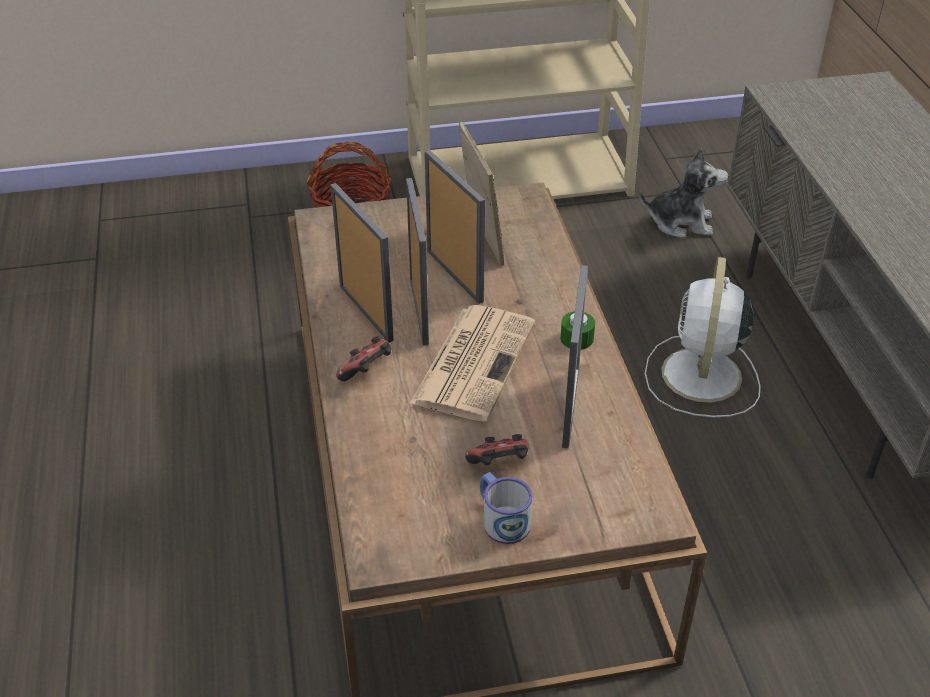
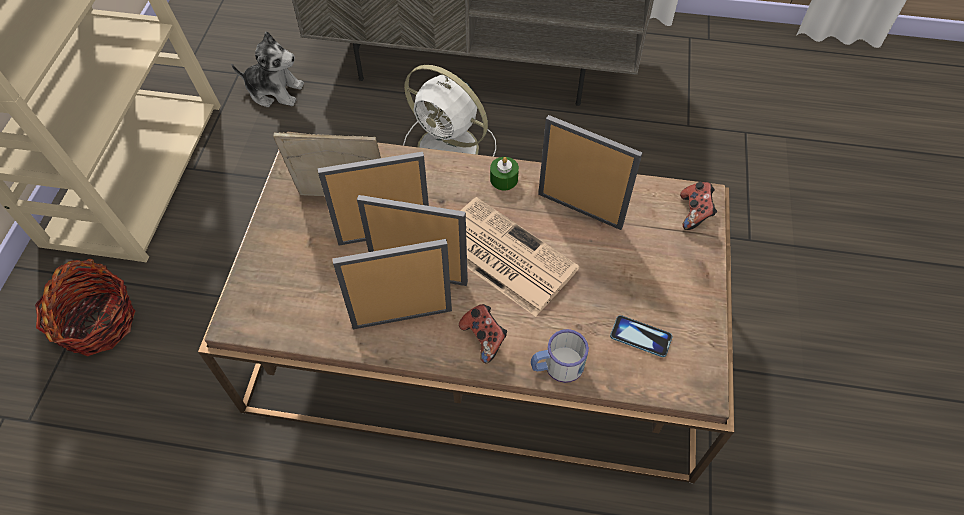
camera: 70 degrees left, 15 degrees up
game controller [465,434,529,465] -> game controller moved to [680,182,717,230]
mug [480,472,533,544] -> mug moved to [531,329,589,383]
plush toy [639,147,729,238] -> plush toy turned 75 degrees clockwise [231,32,304,107]
none -> phone [610,315,672,357]

